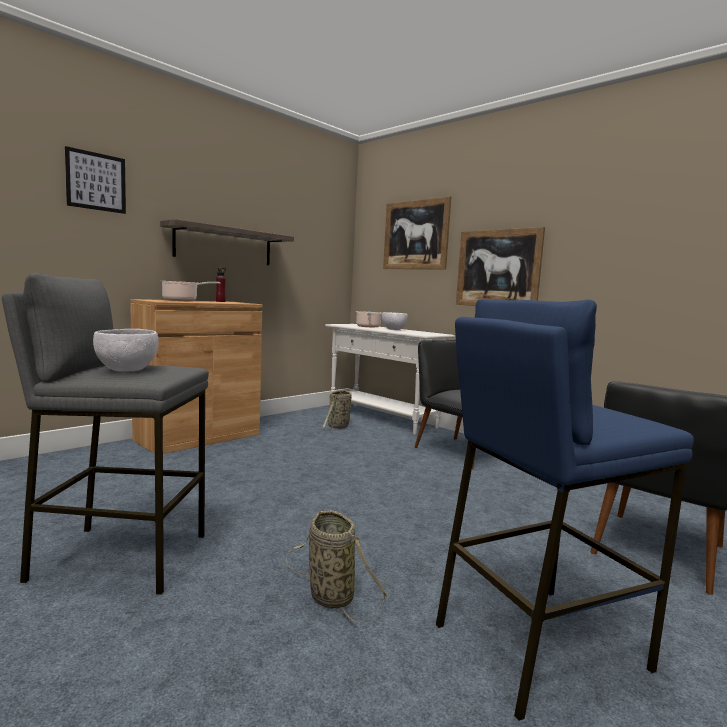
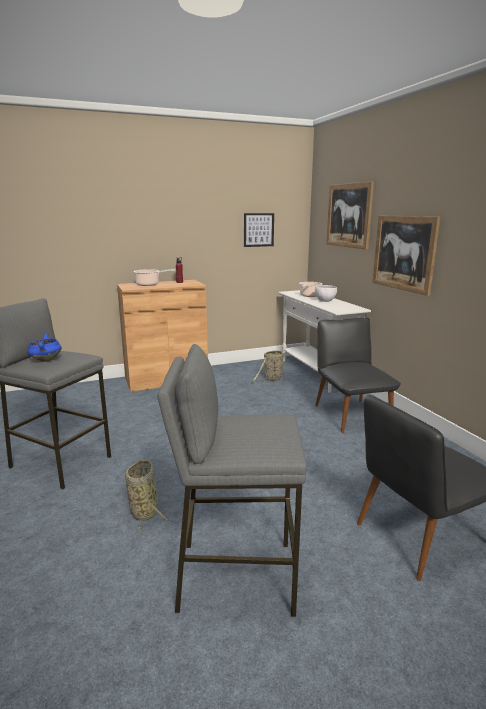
camera: 25 degrees right, 10 degrees up
picture [65,146,126,214] -> picture moved to [244,213,274,247]
white bowl [93,329,159,372] -> blue cooking pot [27,334,62,362]
shelf [160,219,294,265] -> none
blue stool [436,299,694,721] -> grey stool [157,344,307,617]

